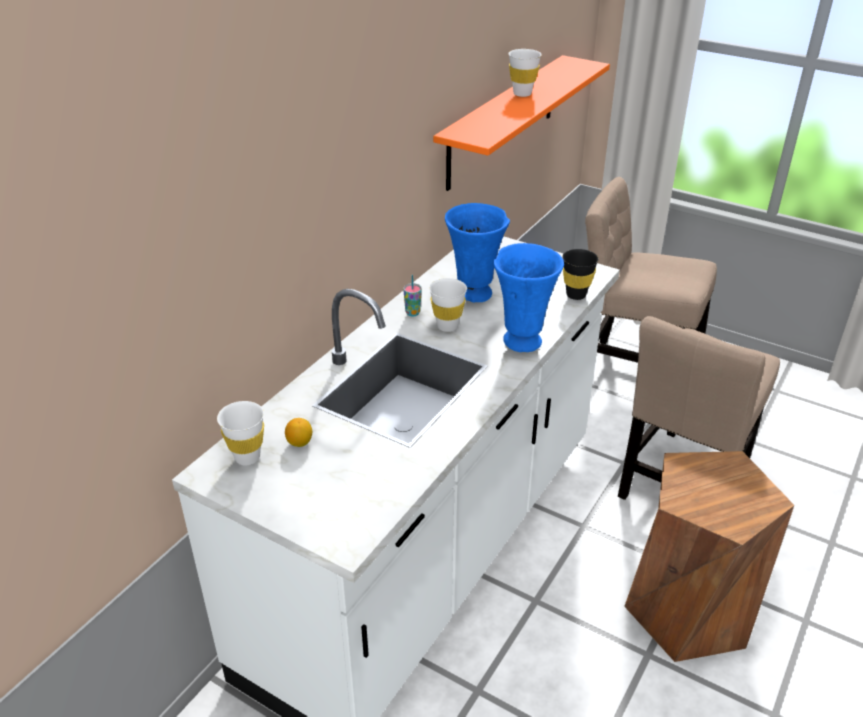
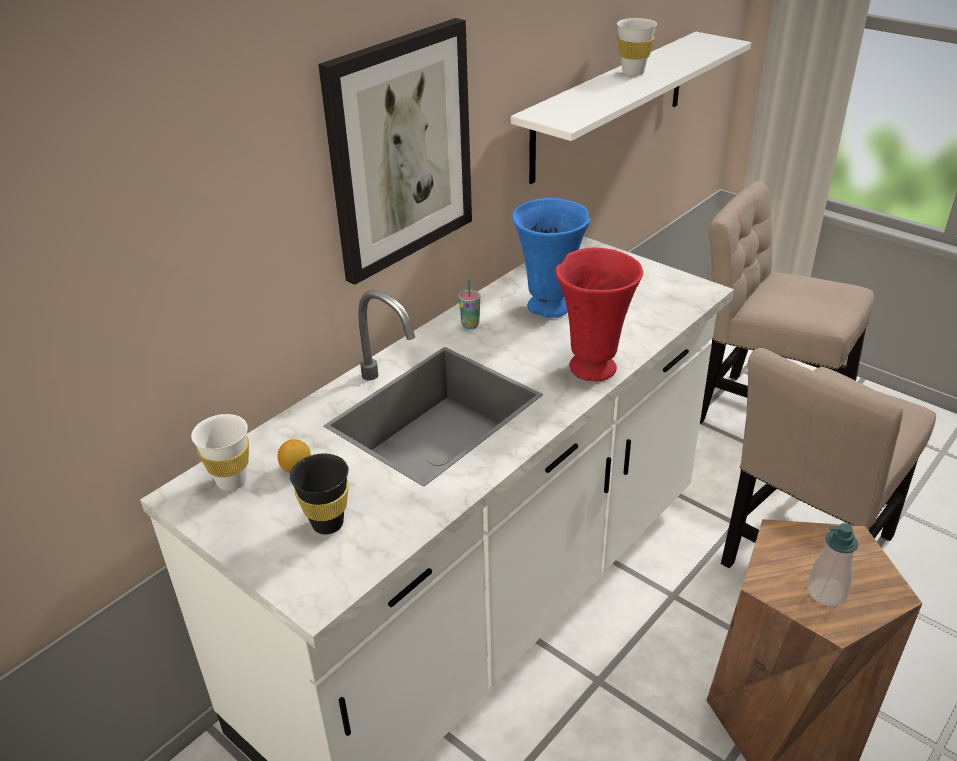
camera: 10 degrees right, 0 degrees up
white cup [429,278,467,332] -> none
orange shelf [433,55,610,191] -> white shelf [511,32,751,184]
blue vase [493,243,564,352] -> red vase [555,247,643,382]
black cup [562,249,599,300] -> black cup moved to [290,453,349,534]
none -> picture [318,18,472,285]
none -> soap dispenser [807,523,858,606]

